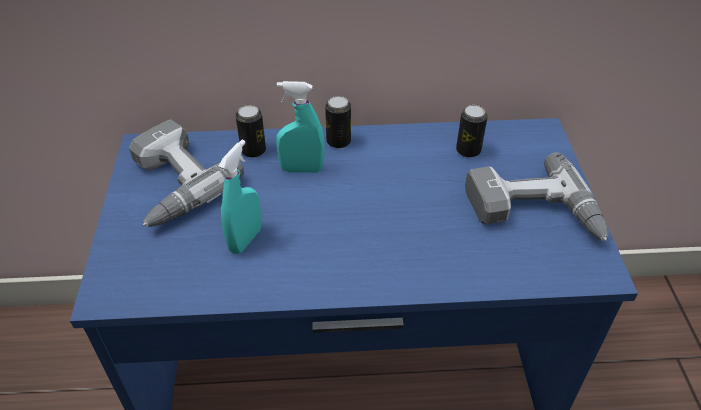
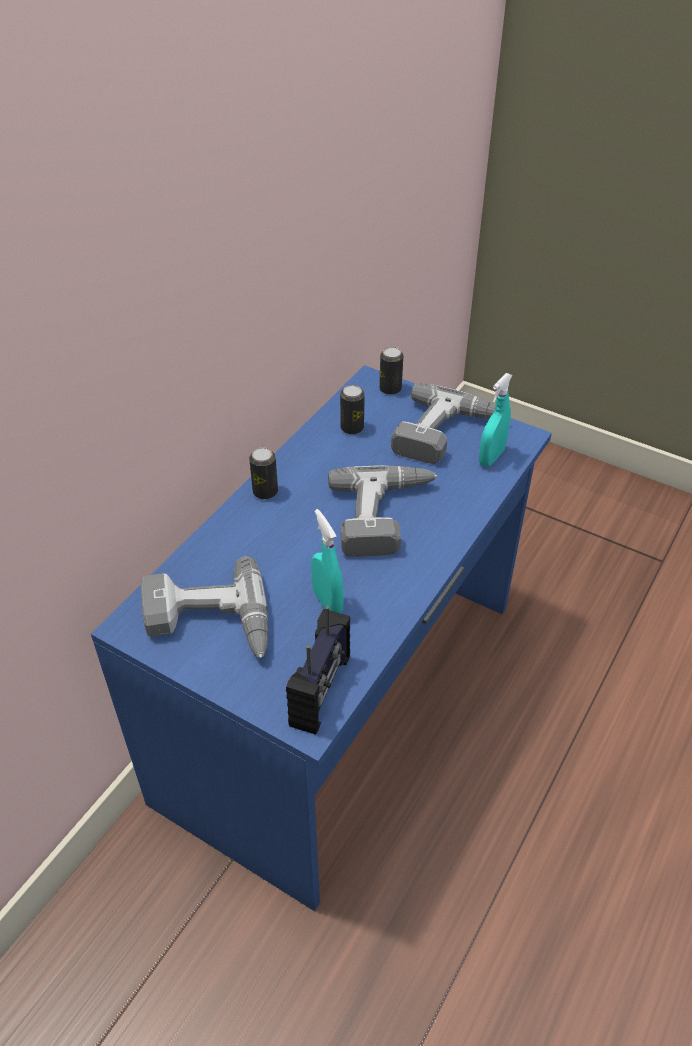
camera: 55 degrees left, 0 degrees up
can [236,105,266,158] -> can moved to [379,347,403,395]
turquoise spray bottle [276,81,325,173] -> turquoise spray bottle moved to [479,373,512,467]
none -> radio [286,606,350,735]
none -> power drill [328,465,438,557]

